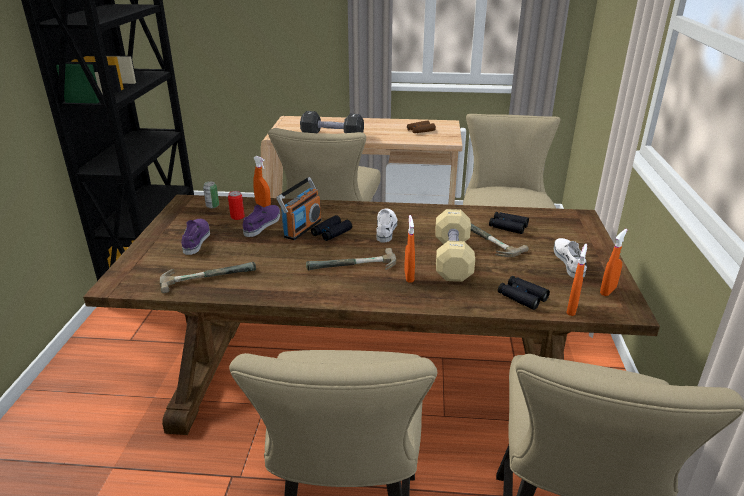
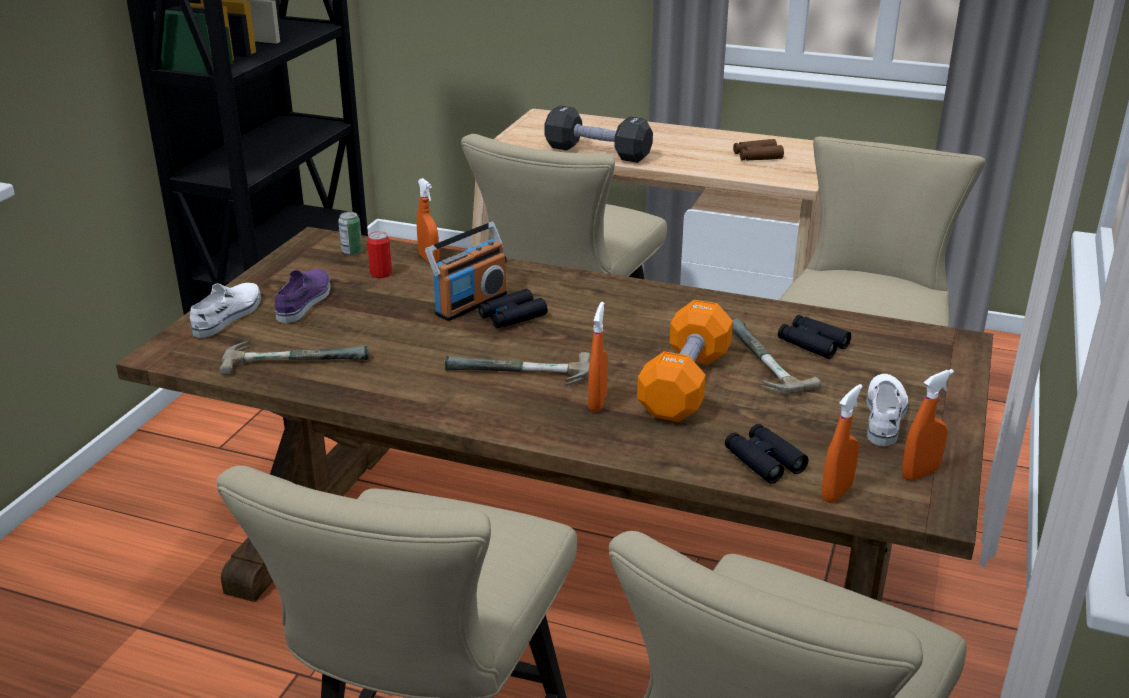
camera: 15 degrees right, 0 degrees up
purple shoe [243,205,280,237] -> none
white shoe [376,208,397,242] -> white shoe moved to [190,283,261,338]
beige dumbbell [435,209,475,282] -> orange dumbbell [637,300,733,422]

